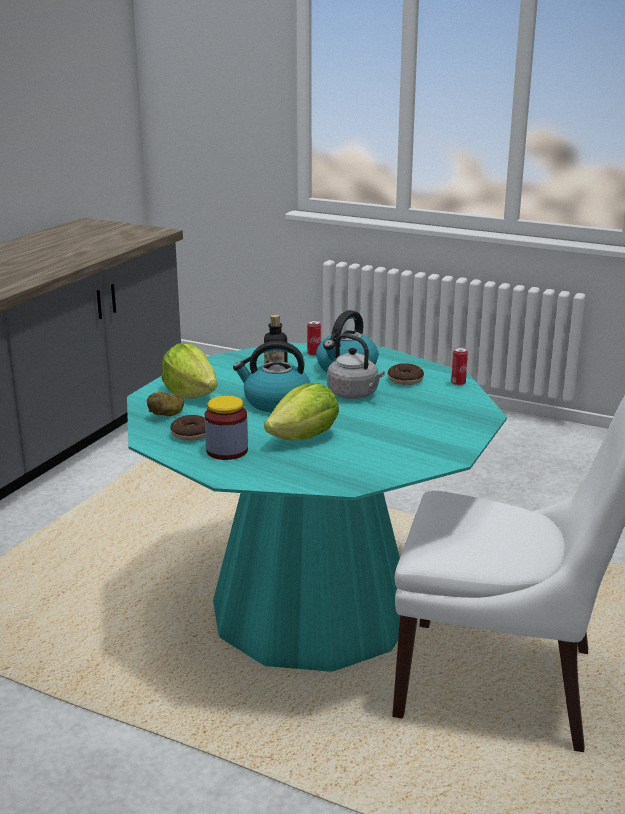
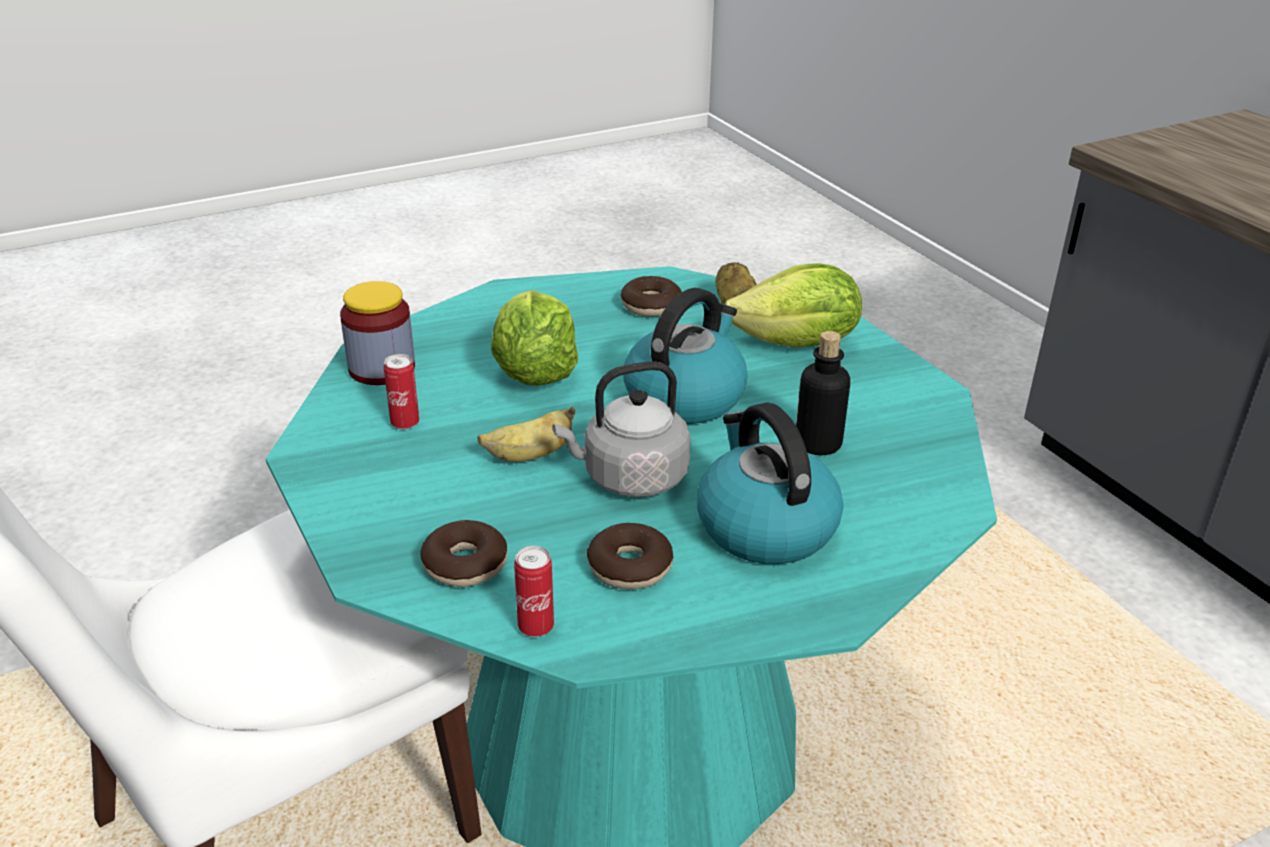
camera: 125 degrees right, 10 degrees up
jar [205,396,248,460] -> jar moved to [340,281,415,385]
can [307,320,321,356] -> can moved to [384,354,419,429]
none -> donut [420,520,508,587]
none -> banana [477,406,575,462]

